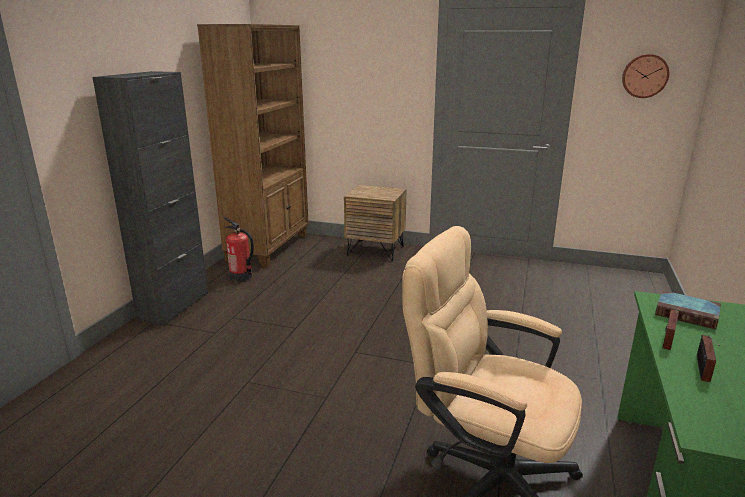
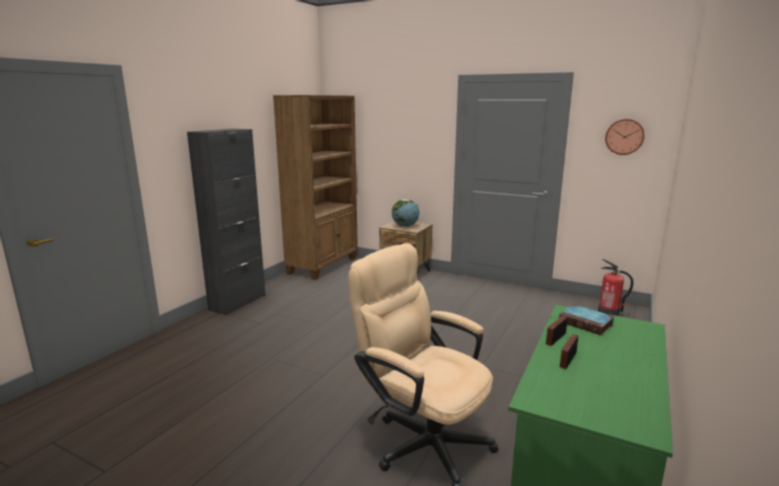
camera: 10 degrees right, 5 degrees down
fire extinguisher [224,217,254,282] -> fire extinguisher moved to [598,259,633,316]
none -> globe [392,199,419,227]

